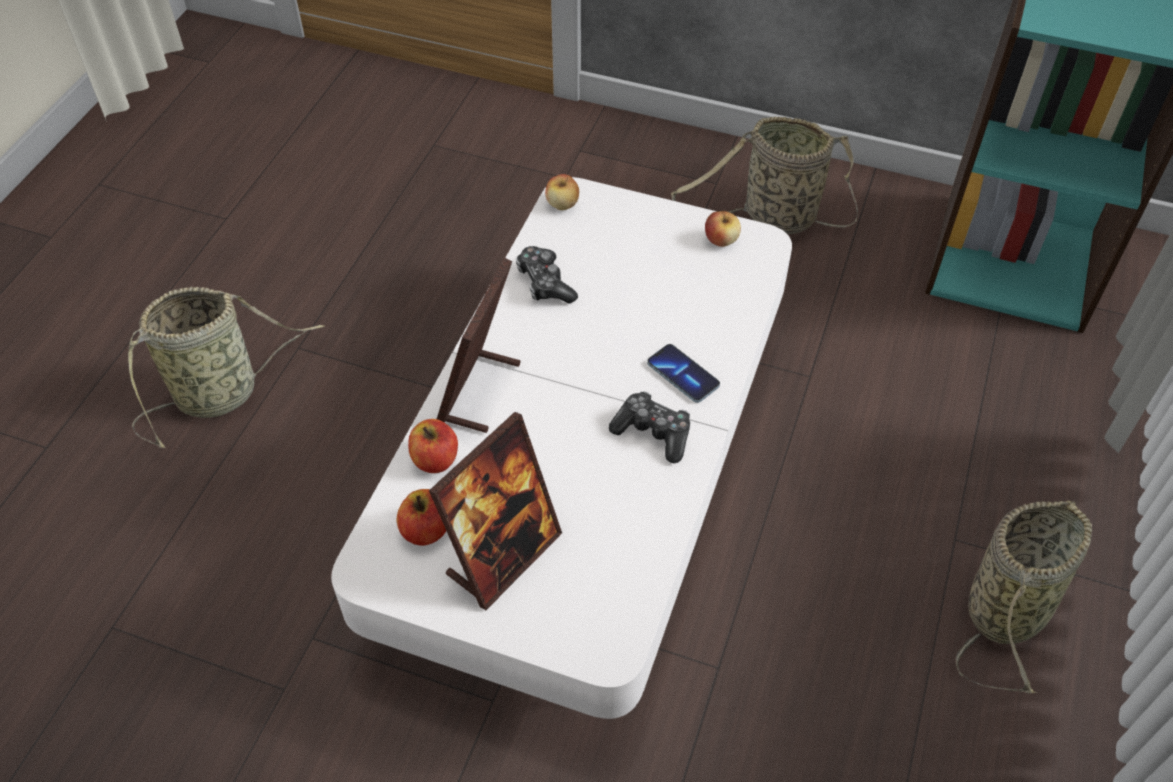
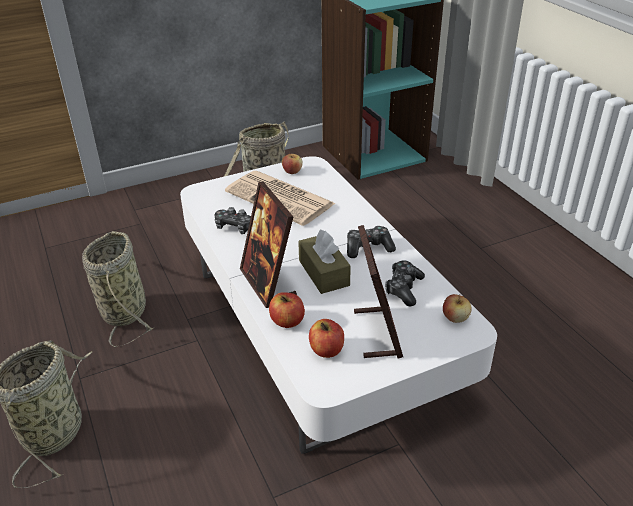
camera: 45 degrees left, 15 degrees down
apple [545,174,579,210] -> apple moved to [443,294,472,323]
phone [647,344,720,403] -> none
basket [956,500,1092,694] -> basket moved to [82,231,153,347]
none -> newspaper [225,171,336,226]
none -> brown tissue box [298,229,351,294]
none -> game controller [385,260,425,306]

